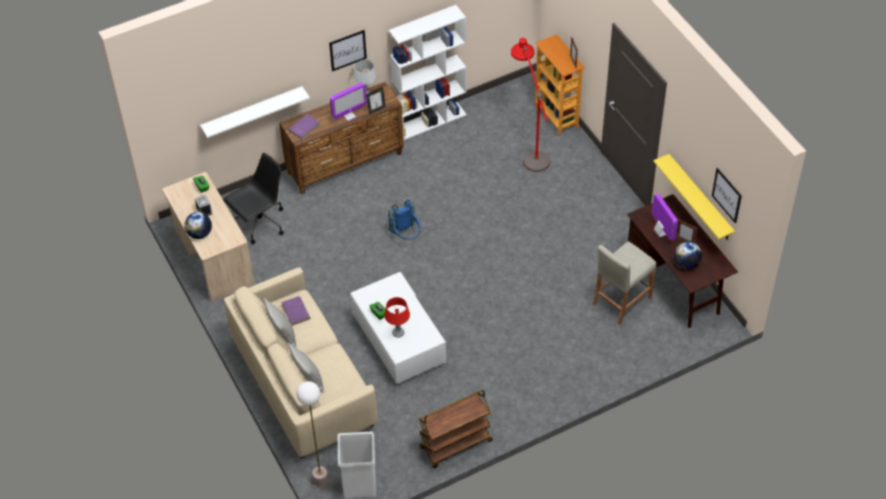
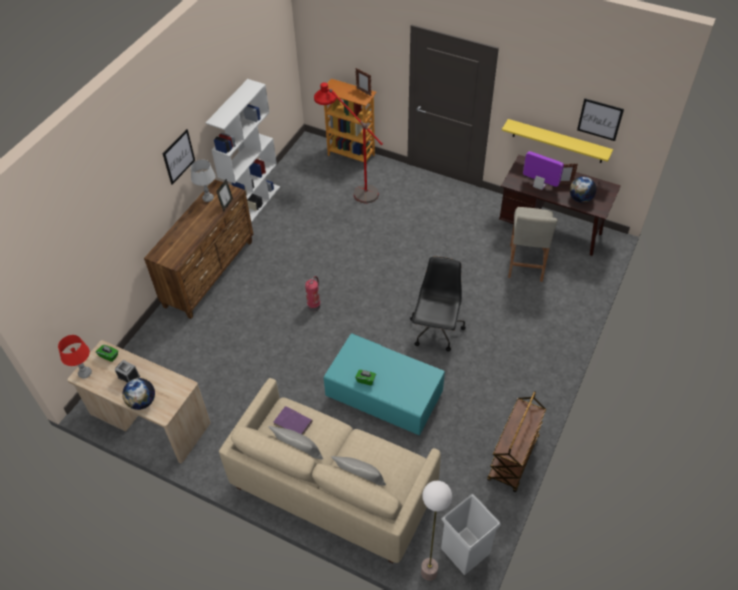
camera: 35 degrees left, 0 degrees up
white shelf [200,86,310,138] -> none
black office chair [223,153,284,244] -> black office chair moved to [410,257,466,351]
purple book [288,114,320,140] -> none
monitor [330,83,367,121] -> none
white coffee table [350,272,446,384] -> turquoise coffee table [324,333,445,435]
red table lamp [384,297,410,338] -> red table lamp moved to [58,335,92,378]
blue backpack [388,199,421,240] -> fire extinguisher [305,276,320,311]

